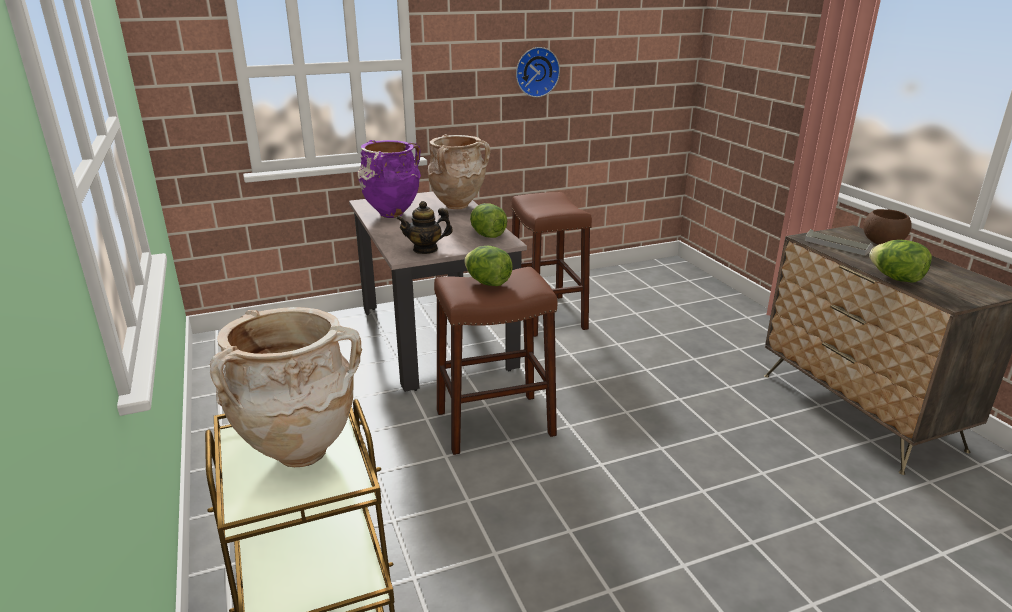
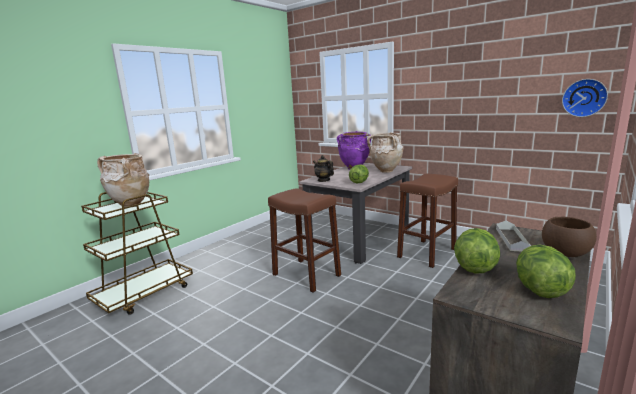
camera: 60 degrees right, 10 degrees down
lettuce [464,246,513,286] -> lettuce moved to [516,245,576,298]
wall clock [516,47,560,97] -> wall clock moved to [562,79,608,117]

